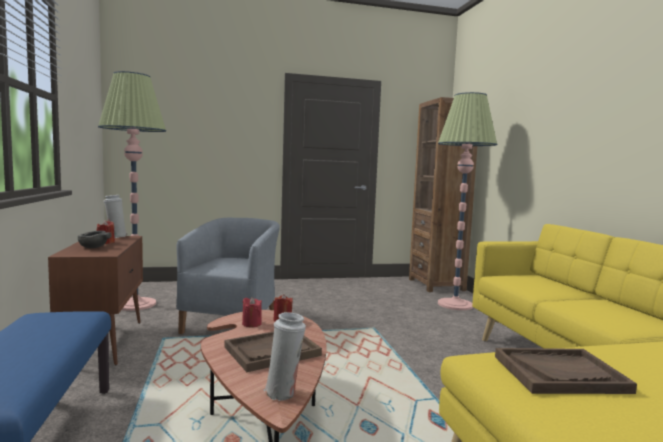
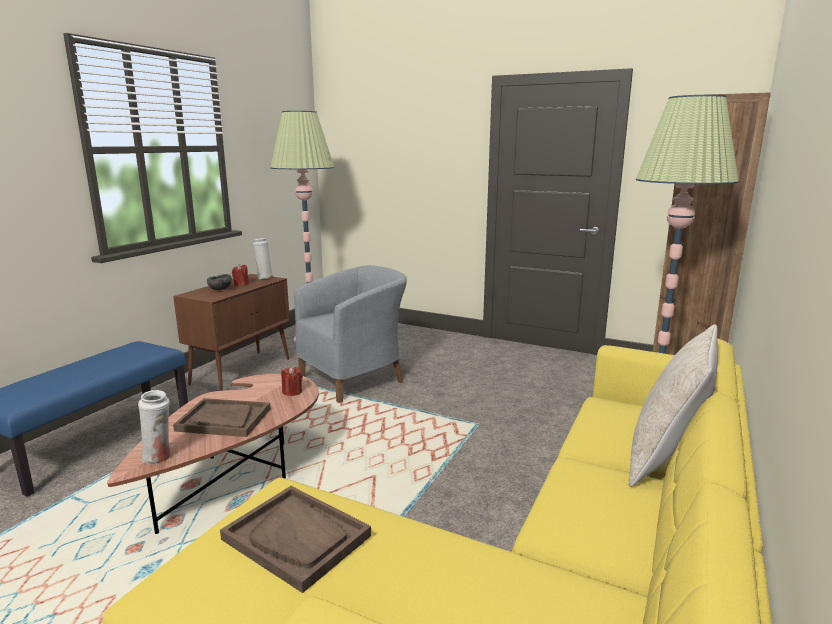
camera: 40 degrees right, 10 degrees up
red candle [242,297,262,328] -> none
none -> beige pillow [629,324,718,487]

